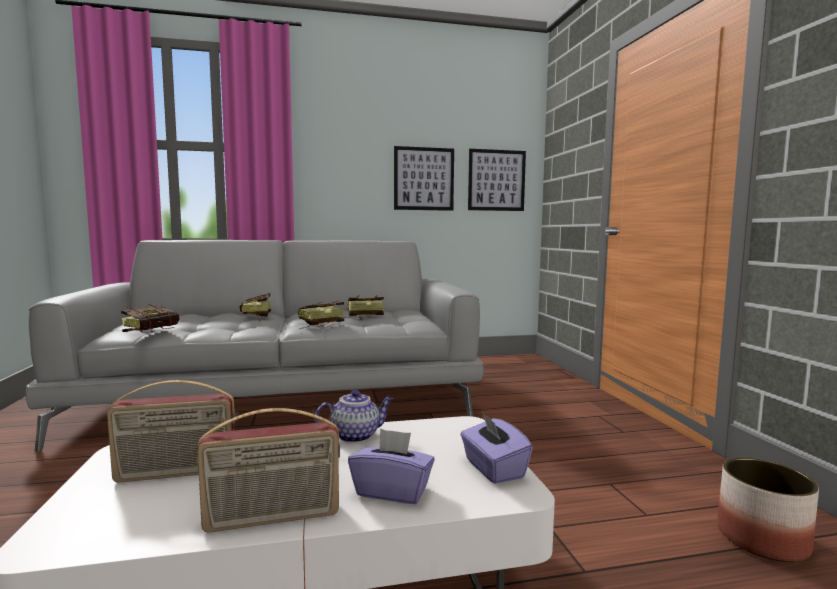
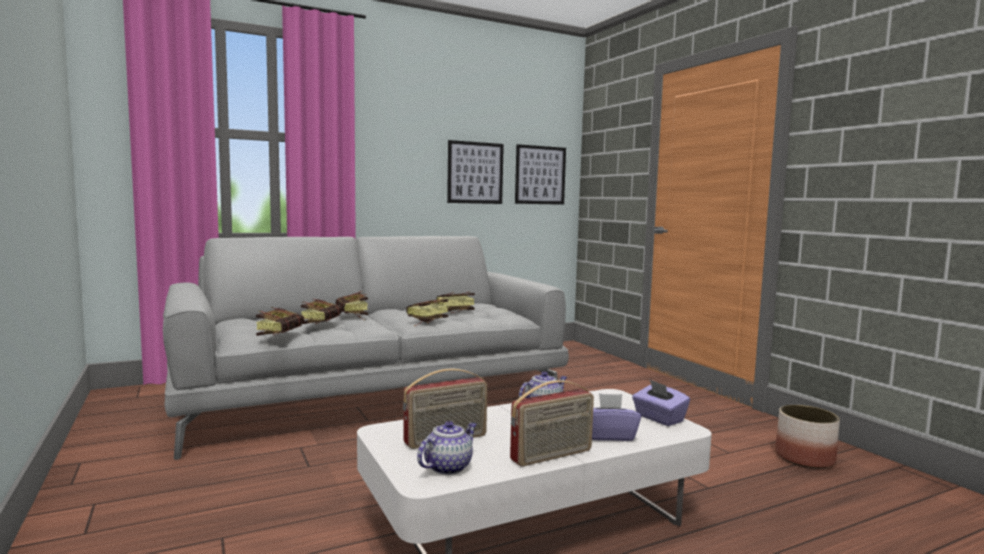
camera: 15 degrees left, 0 degrees up
none -> book [301,299,342,324]
none -> teapot [417,421,477,475]

